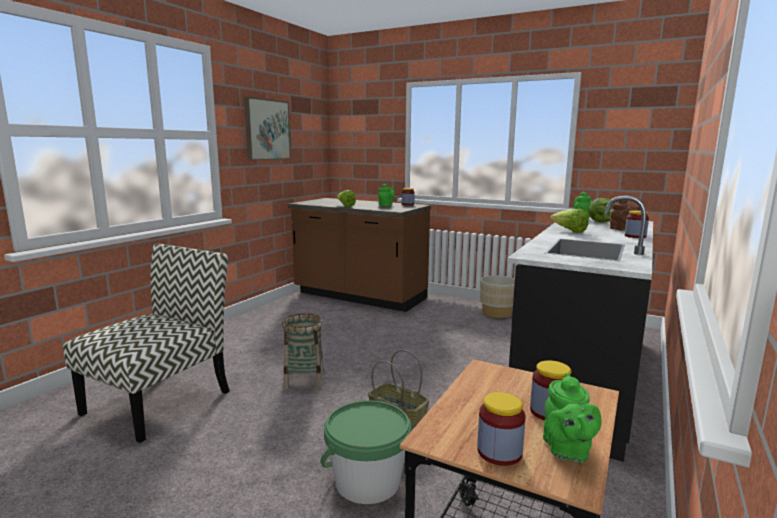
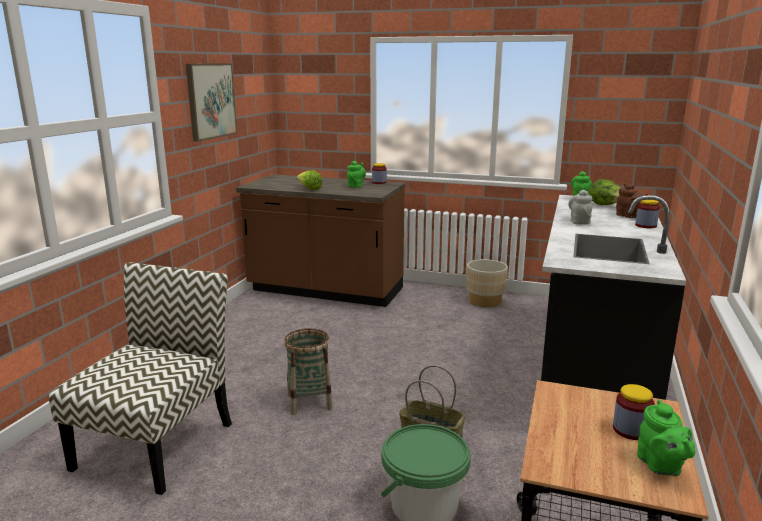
camera: 10 degrees left, 5 degrees up
jar [477,392,526,466] -> none
lettuce [550,209,589,233] -> grey teapot [568,190,592,224]

